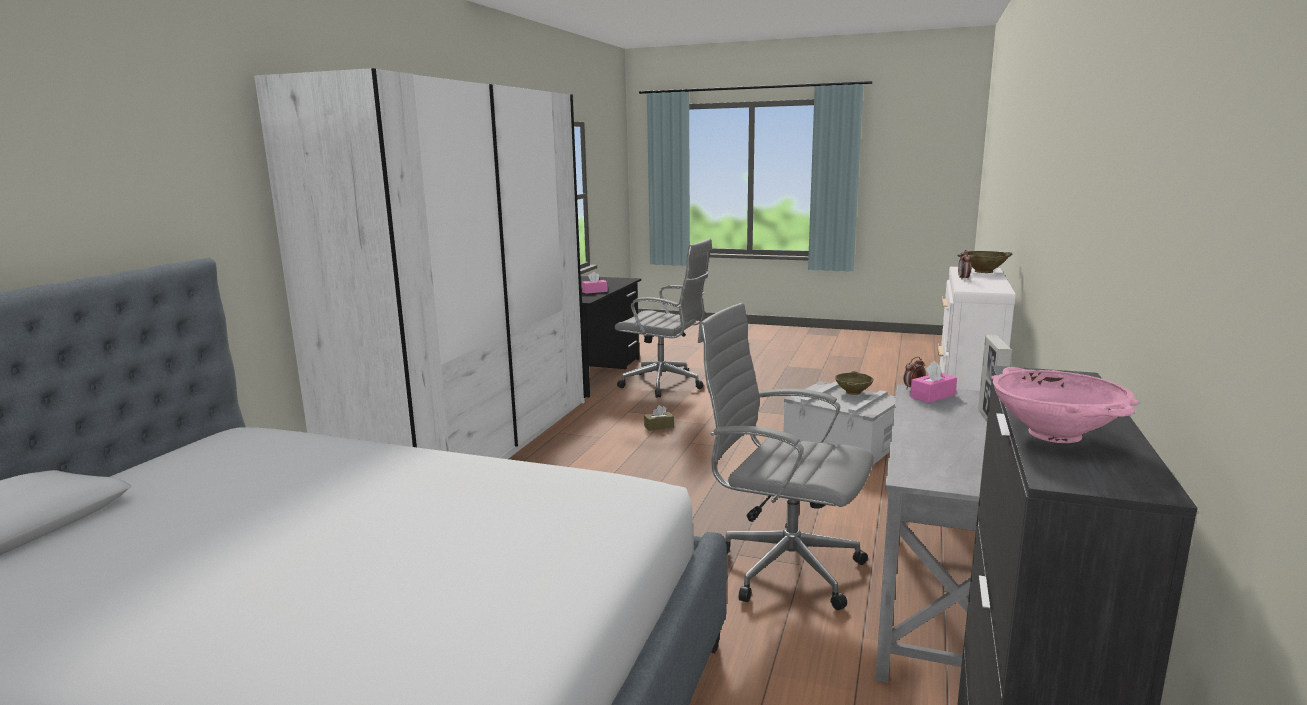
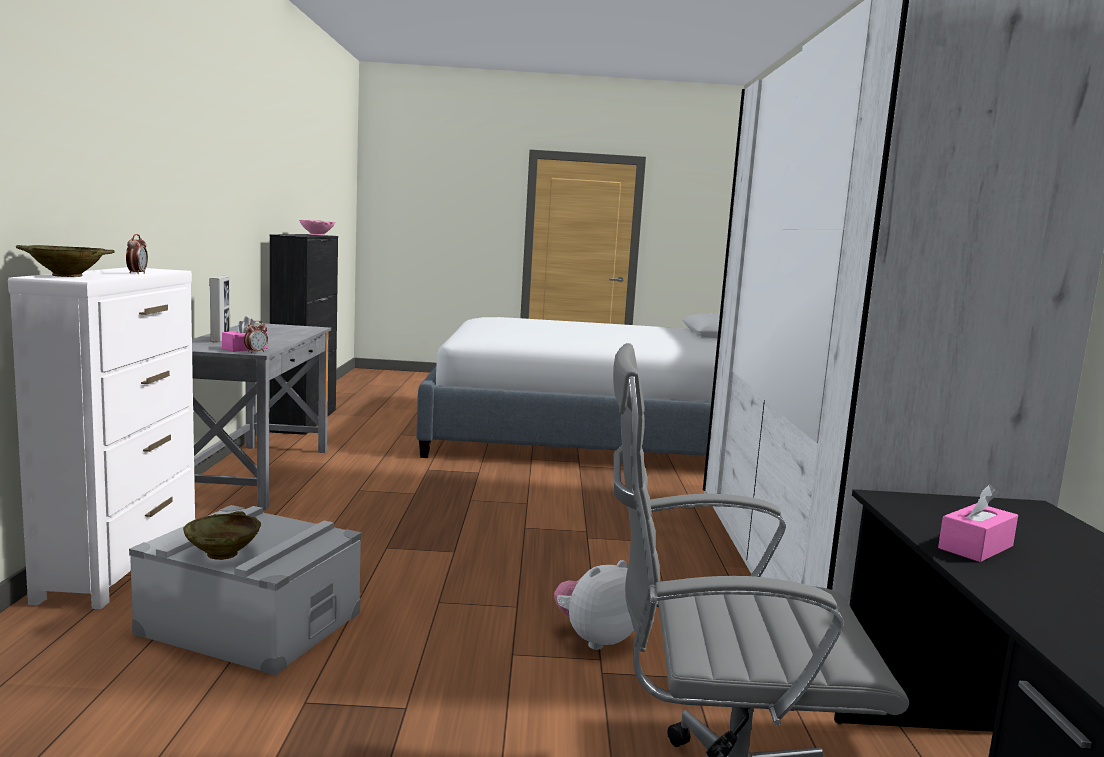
camera: 160 degrees right, 5 degrees down
brown tissue box [644,405,674,431] -> plush toy [554,560,634,650]
grey office chair [698,303,874,610] -> none

